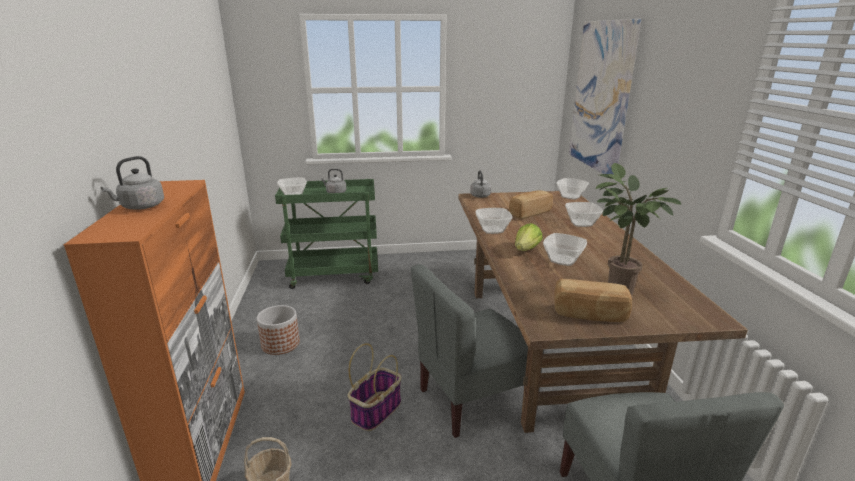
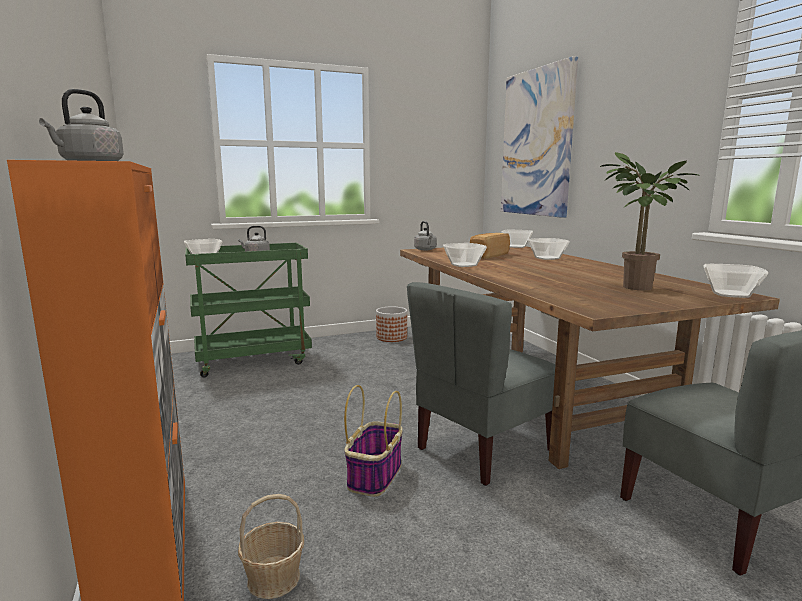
camera: 15 degrees left, 10 degrees down
planter [257,305,300,355] -> planter moved to [376,306,407,342]
lettuce [515,223,543,251] -> none
bowl [543,233,587,266] -> bowl moved to [703,264,768,298]
bread [554,279,632,322] -> none

